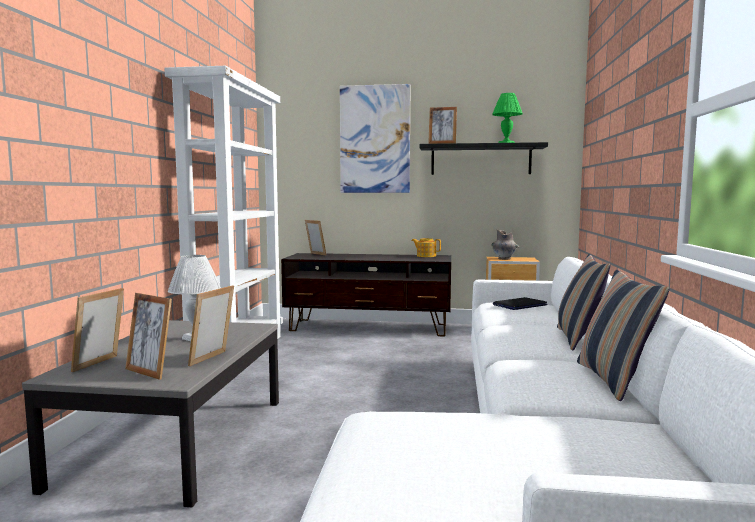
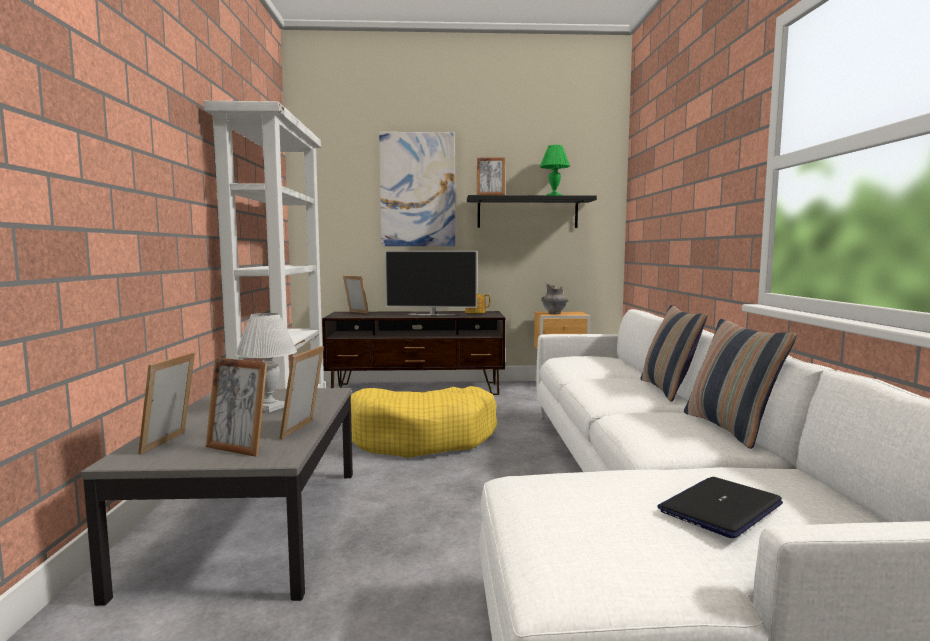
camera: 10 degrees left, 0 degrees up
laptop [493,297,547,310] -> laptop moved to [657,477,783,538]
none -> yellow dog bed [351,386,497,458]
none -> television [385,251,477,315]

